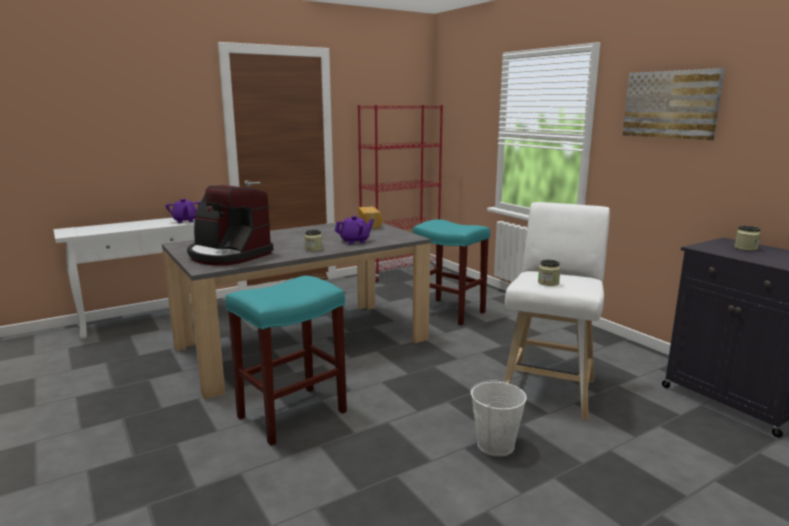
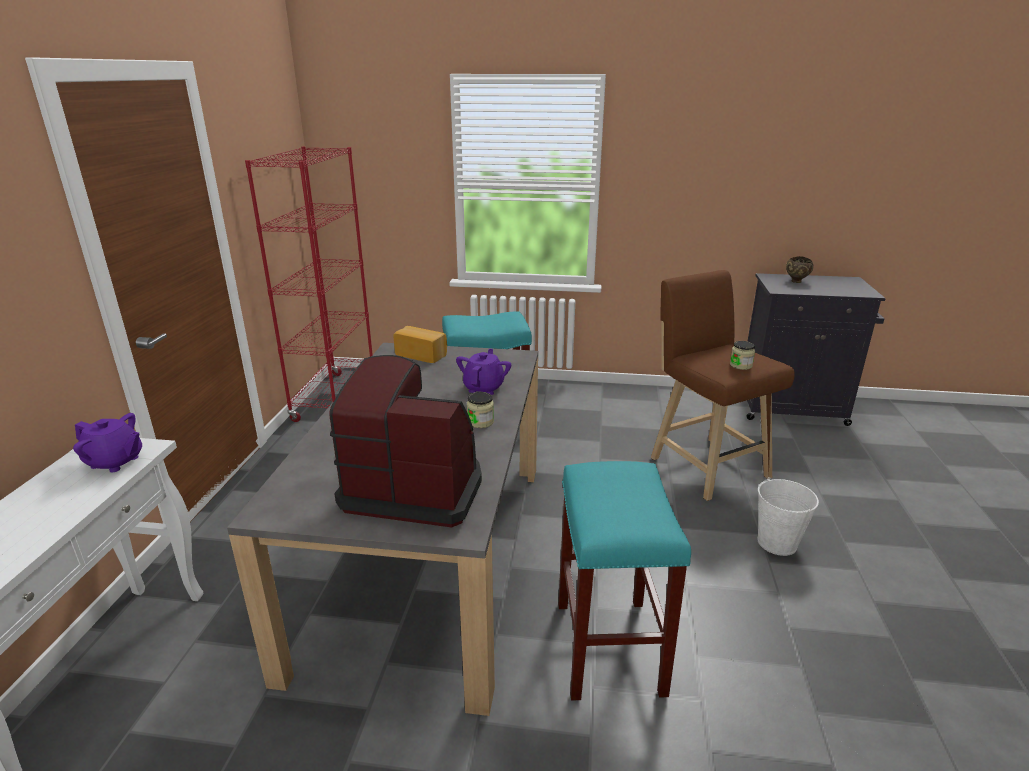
camera: 50 degrees left, 10 degrees up
coffee machine [187,185,273,266] -> coffee machine turned 150 degrees counterclockwise [329,355,482,527]
white stool [504,202,610,420] -> brown stool [651,270,795,501]
picture [622,68,725,140] -> none
jar [734,226,761,251] -> brown bowl [786,256,813,283]

